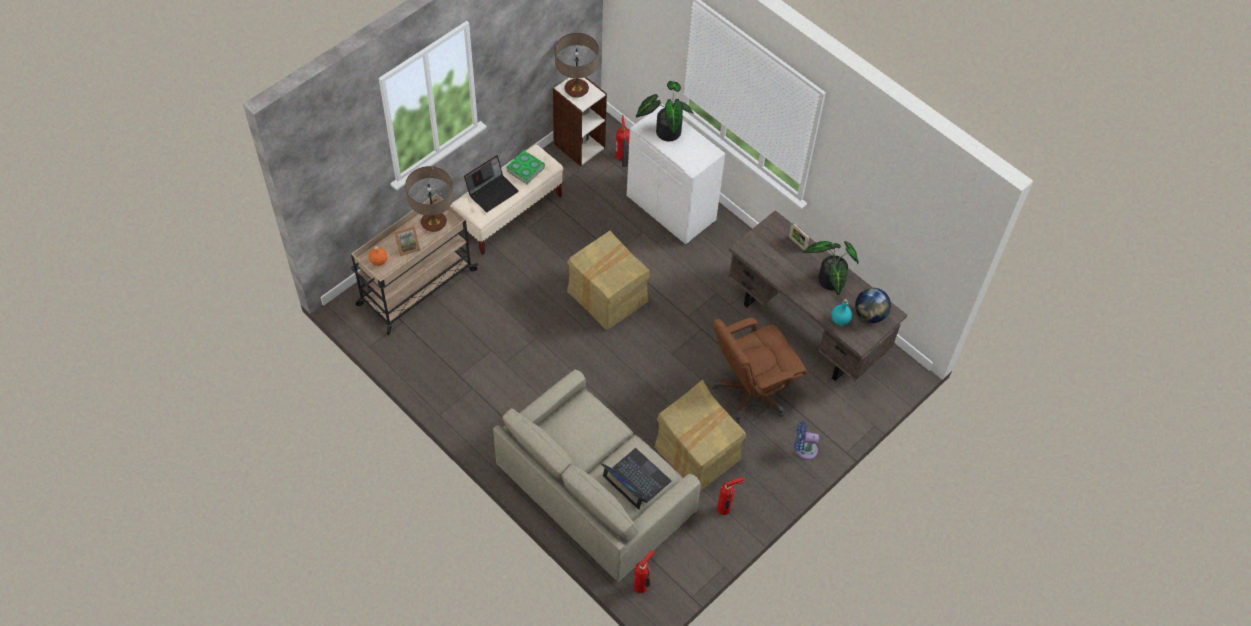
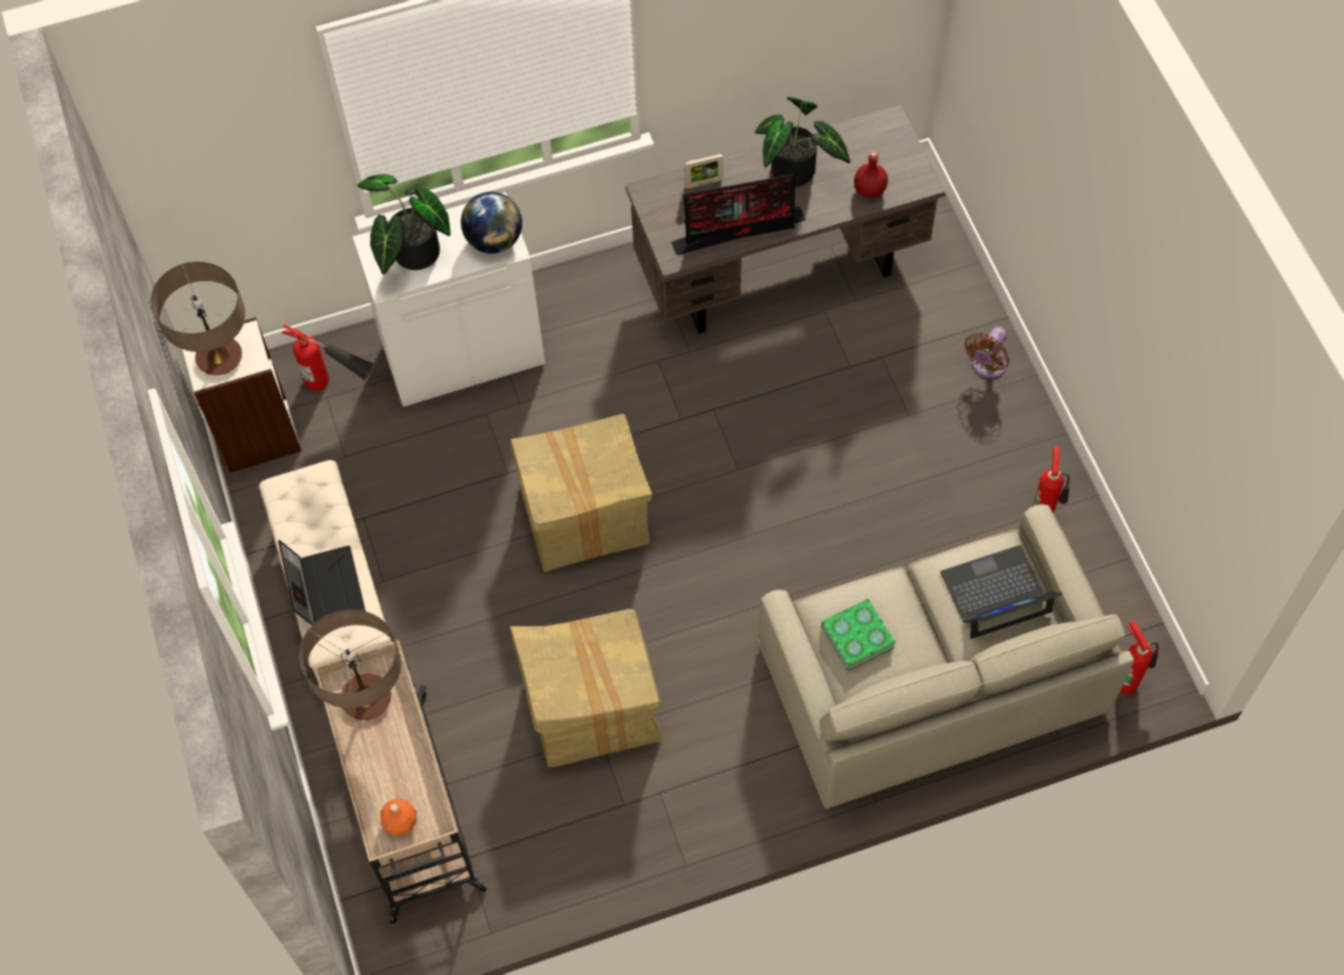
camera: 60 degrees left, 5 degrees up
picture frame [394,225,420,257] -> none
book [506,150,545,185] -> book moved to [821,599,896,671]
cardboard box [654,379,746,491] -> cardboard box moved to [510,609,662,768]
brown office chair [712,318,807,423] -> none
blue fan [794,422,819,460] -> brown fan [965,327,1009,378]
turquoise bottle [831,299,852,325] -> red bottle [854,152,888,198]
globe [855,288,891,323] -> globe moved to [461,192,522,254]
none -> monitor [671,174,806,255]

